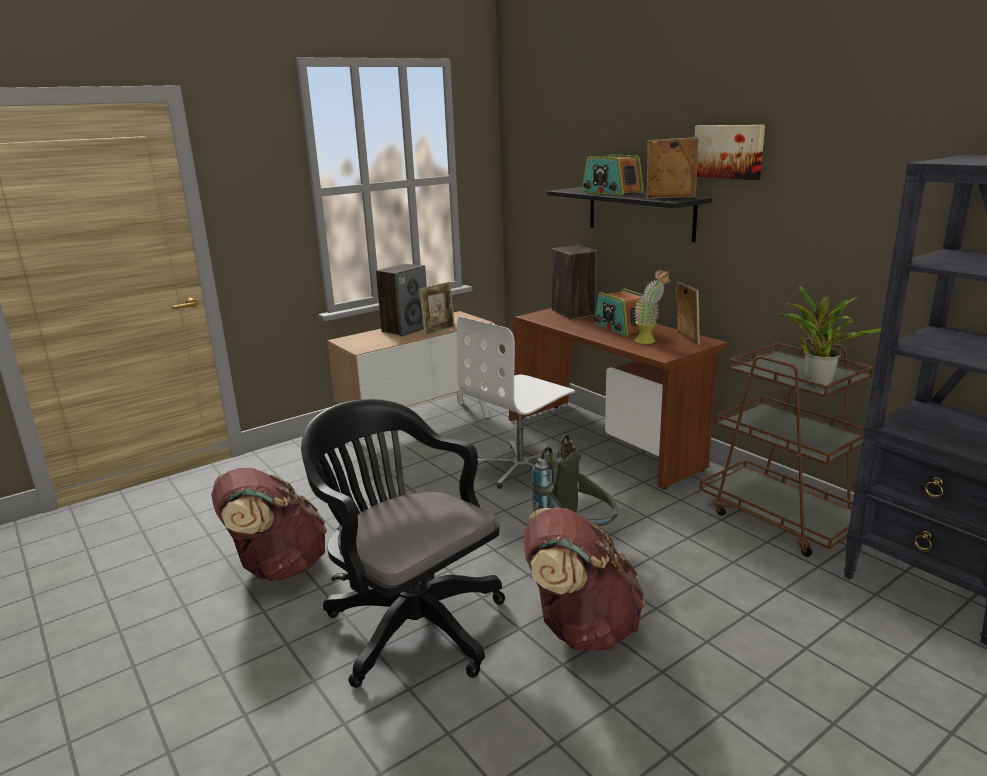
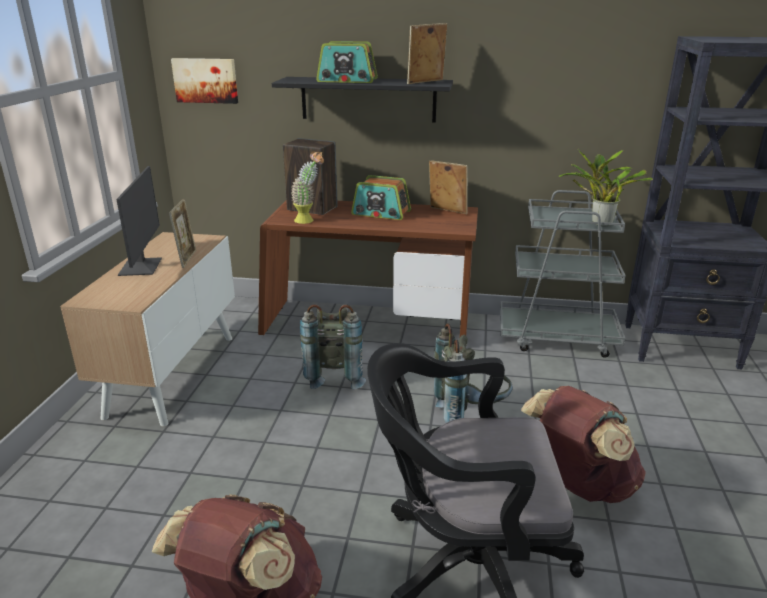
camera: 45 degrees left, 5 degrees up
speaker [376,263,427,337] -> monitor [116,166,162,276]
white office chair [457,316,575,489] -> grey backpack [300,304,366,389]
potted plant [633,270,670,344] -> potted plant moved to [291,151,324,224]
picture [695,125,765,180] -> picture moved to [171,58,238,104]
brown cart [699,338,874,557] -> grey cart [500,190,626,358]

